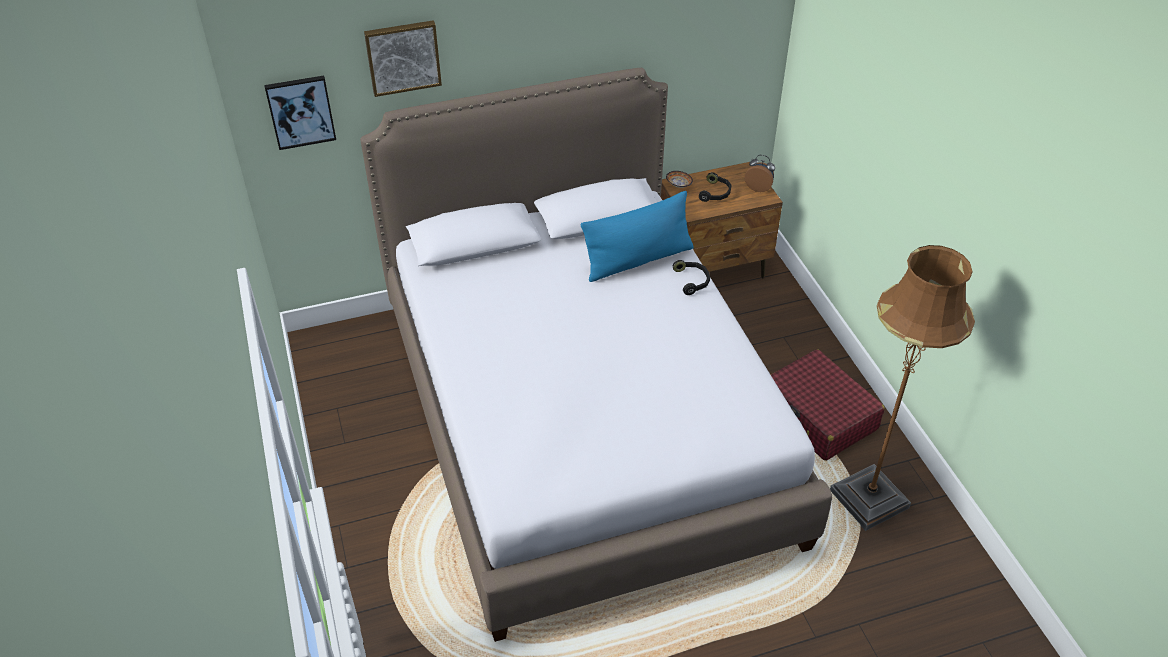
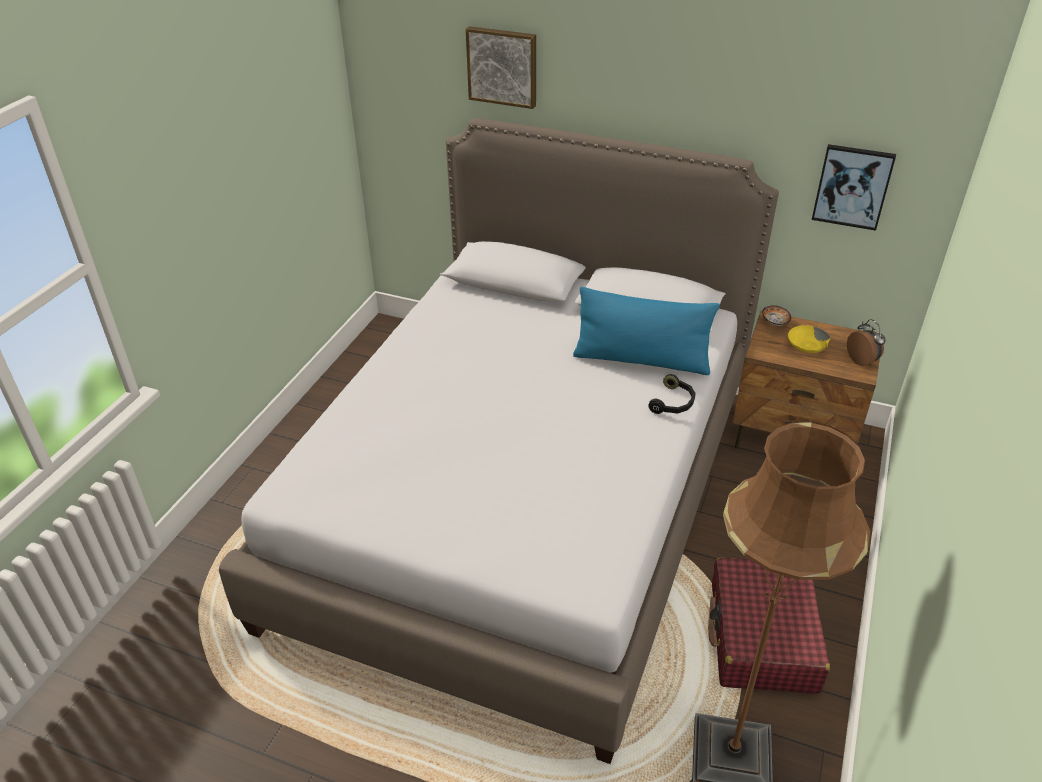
camera: 40 degrees right, 5 degrees down
picture [264,75,336,150] -> picture moved to [812,144,896,231]
black headphones [699,172,731,202] -> yellow bowl [788,325,831,353]

